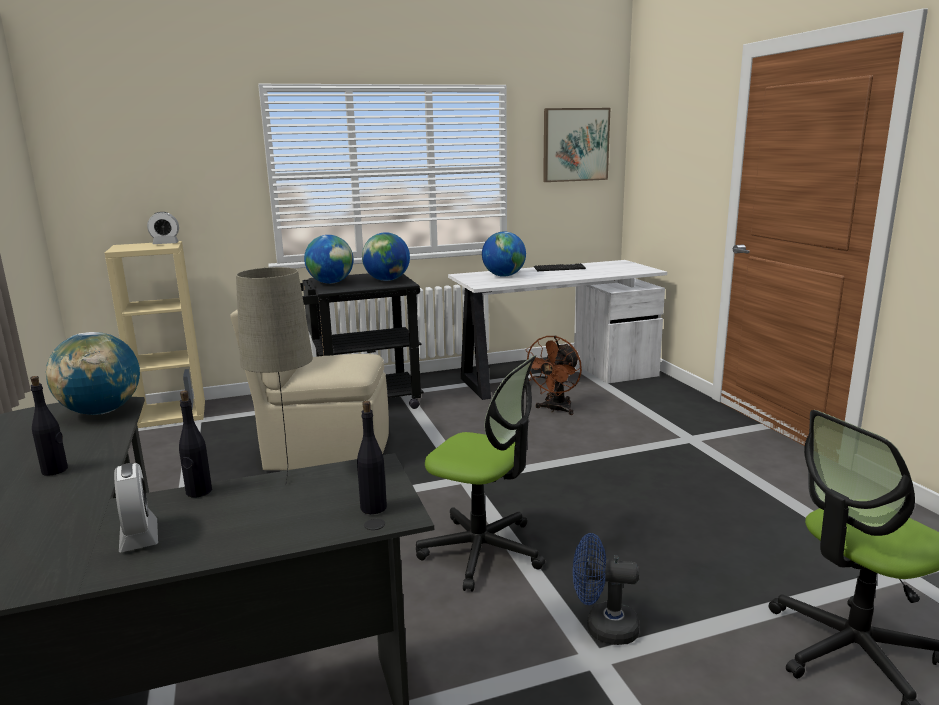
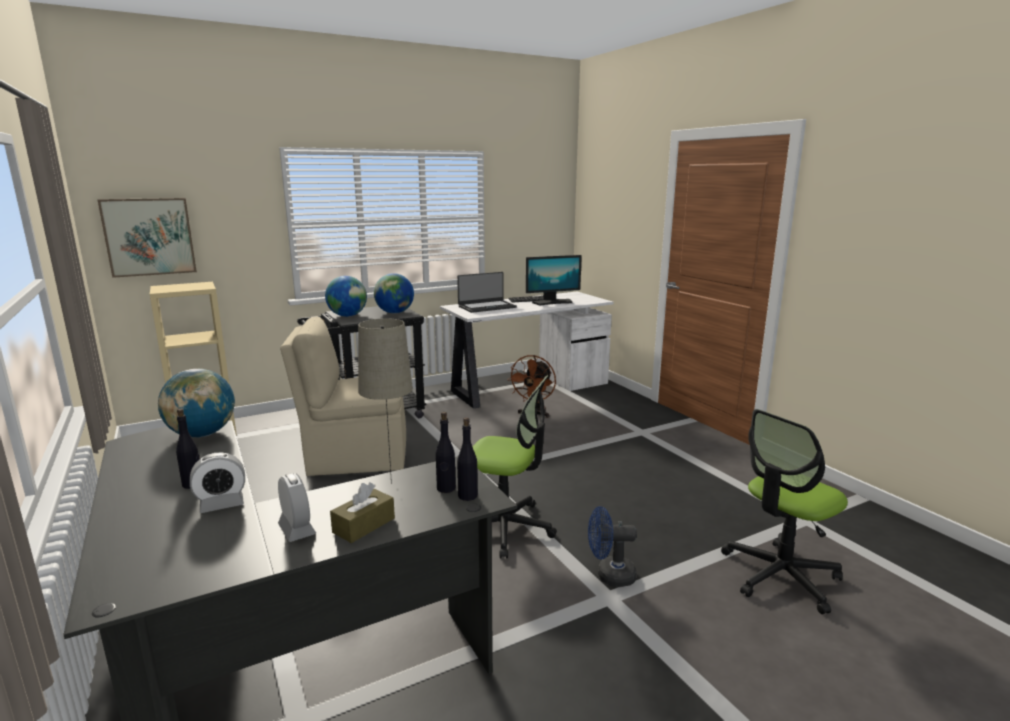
camera: 10 degrees left, 0 degrees up
alarm clock [147,212,179,244] -> alarm clock moved to [190,452,245,513]
black bottle [179,390,212,498] -> black bottle moved to [436,412,456,493]
globe [482,231,526,277] -> laptop [457,272,517,313]
picture [543,108,610,182] -> picture moved to [98,198,197,278]
none -> brown tissue box [330,482,395,543]
none -> monitor [526,255,582,306]

